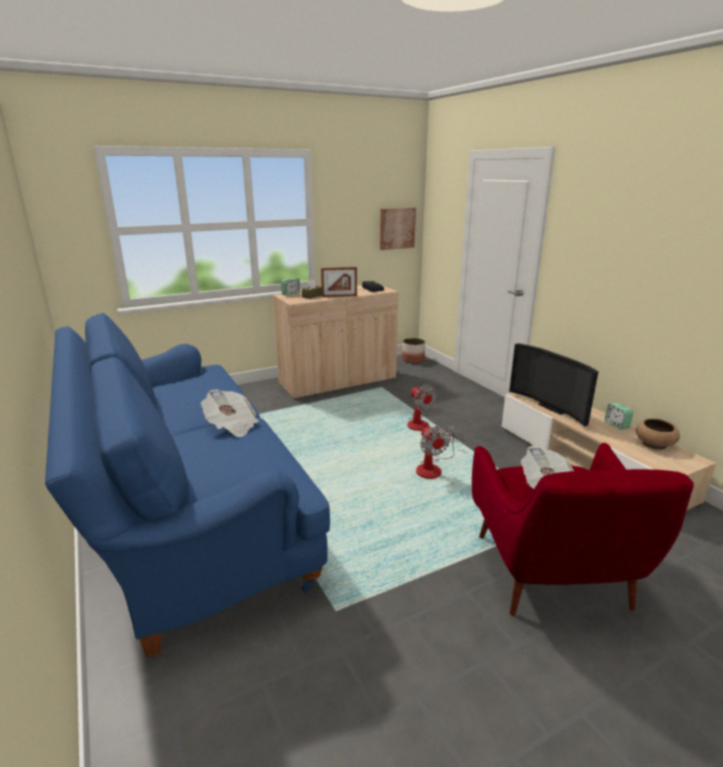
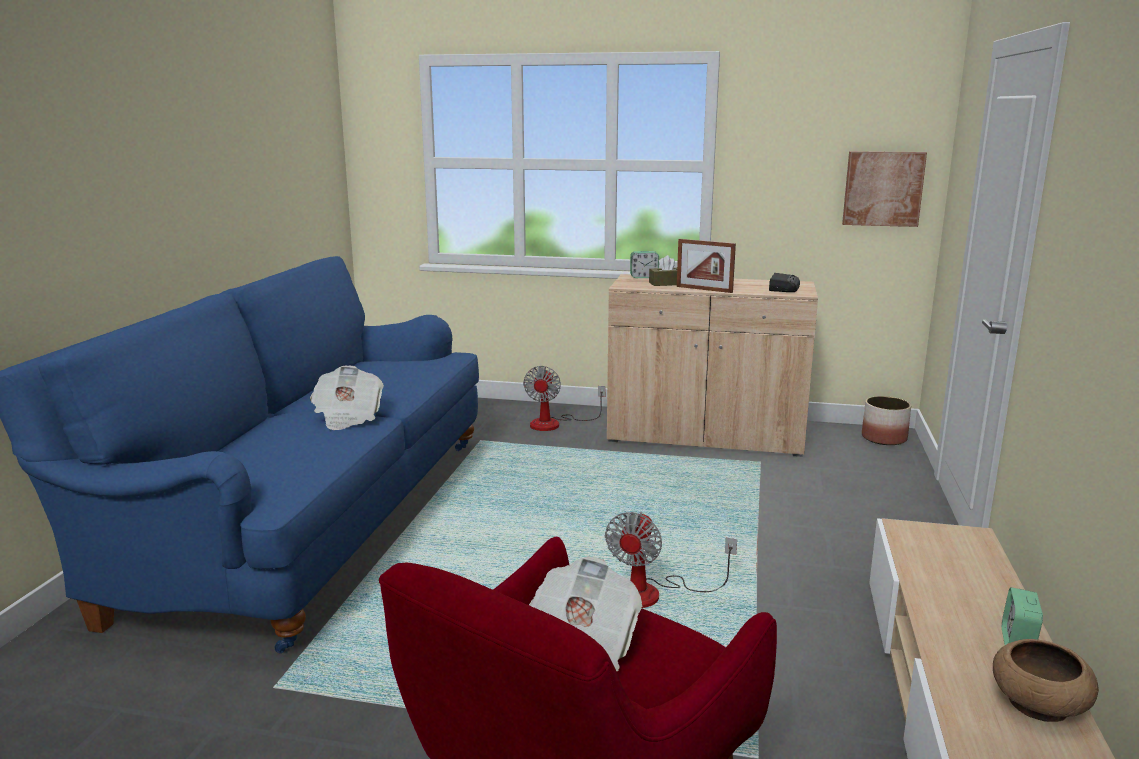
camera: 40 degrees right, 5 degrees down
fan [407,385,436,431] -> fan moved to [523,366,606,431]
television [509,343,598,427] -> none

